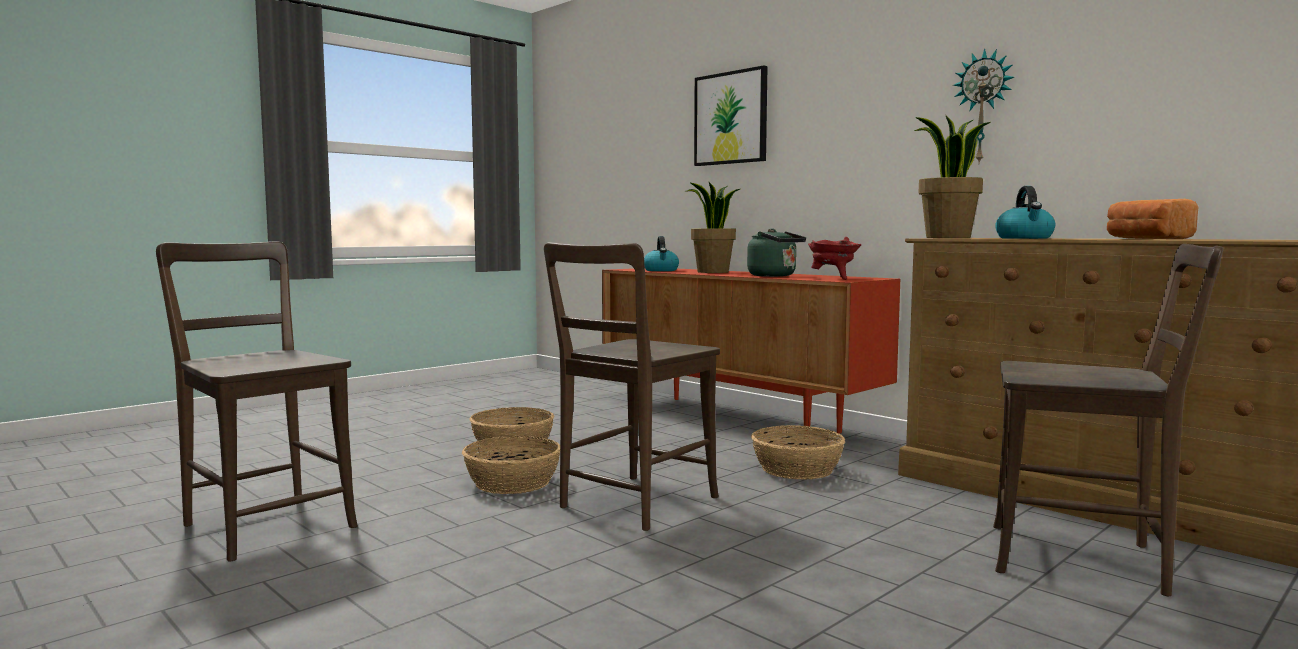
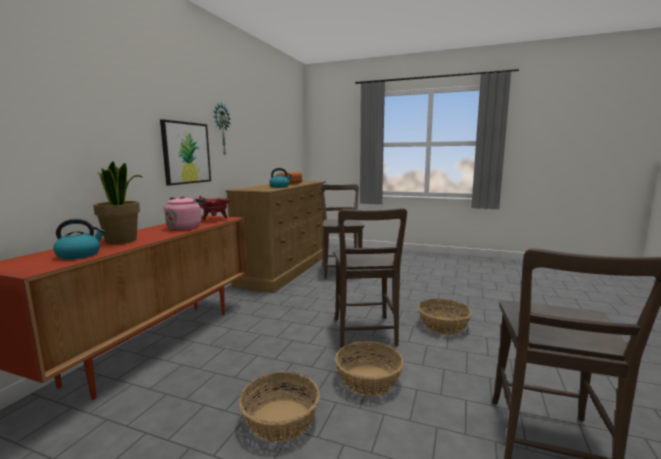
camera: 115 degrees left, 5 degrees up
brown chair [544,242,720,531] -> brown chair turned 75 degrees clockwise [333,208,407,348]
picture [694,65,768,166] -> picture moved to [160,119,211,186]
green kettle [747,228,806,277] -> pink kettle [163,196,206,230]
basket [751,425,845,480] -> basket moved to [418,299,472,335]
potted plant [914,116,991,238] -> none

